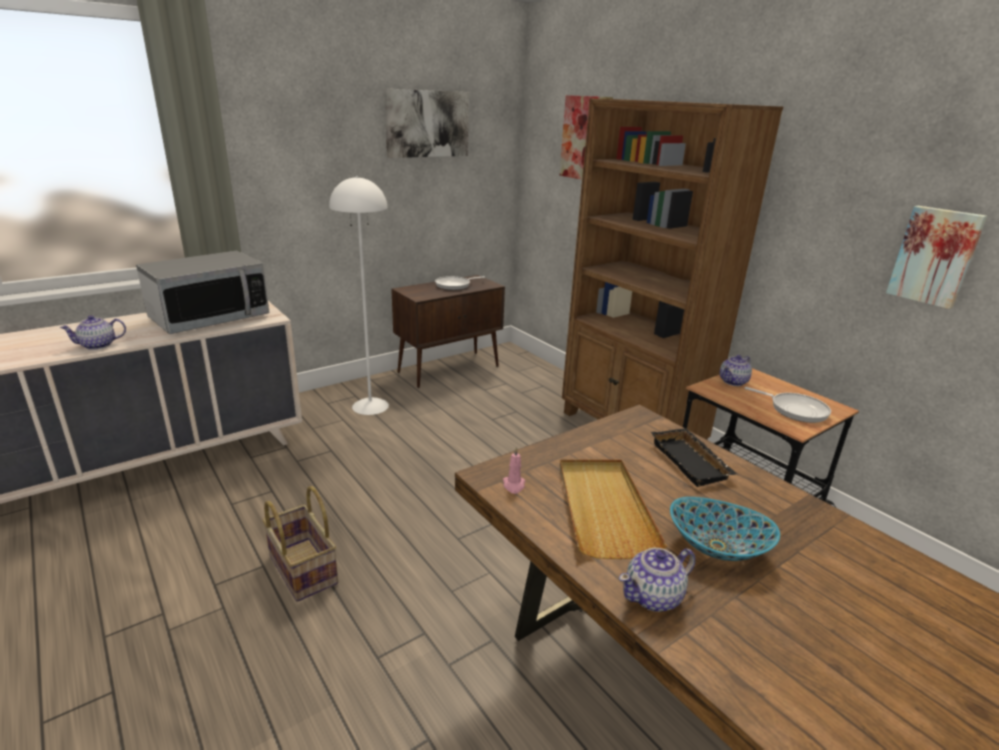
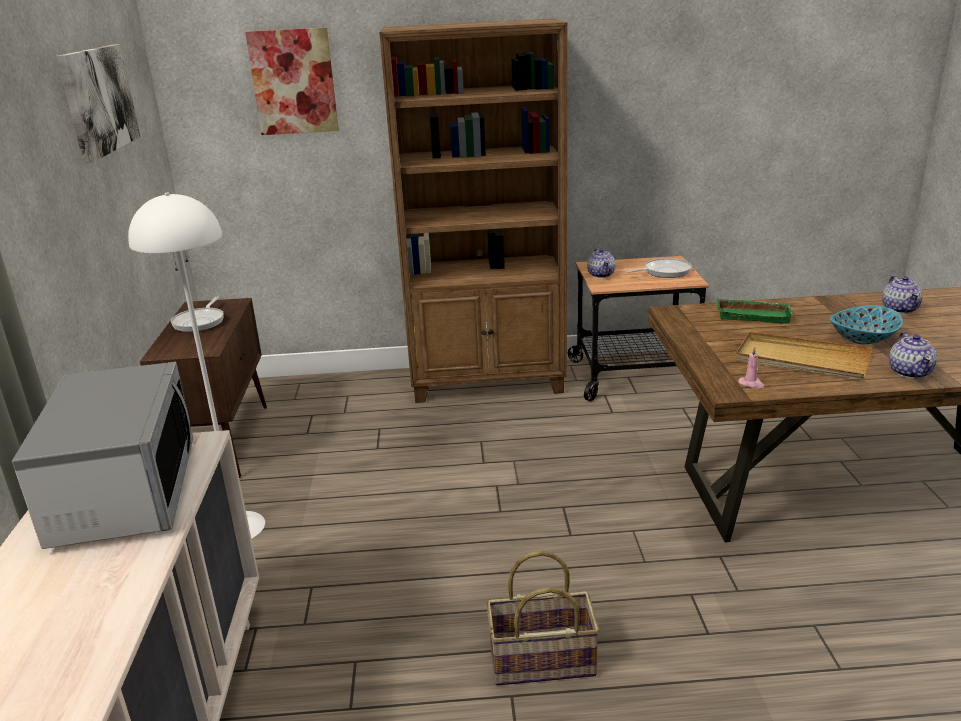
camera: 55 degrees left, 0 degrees up
teapot [59,315,126,350] -> teapot moved to [882,276,923,314]
black tray [651,428,737,487] -> green tray [717,298,793,324]
picture [886,206,987,309] -> none

